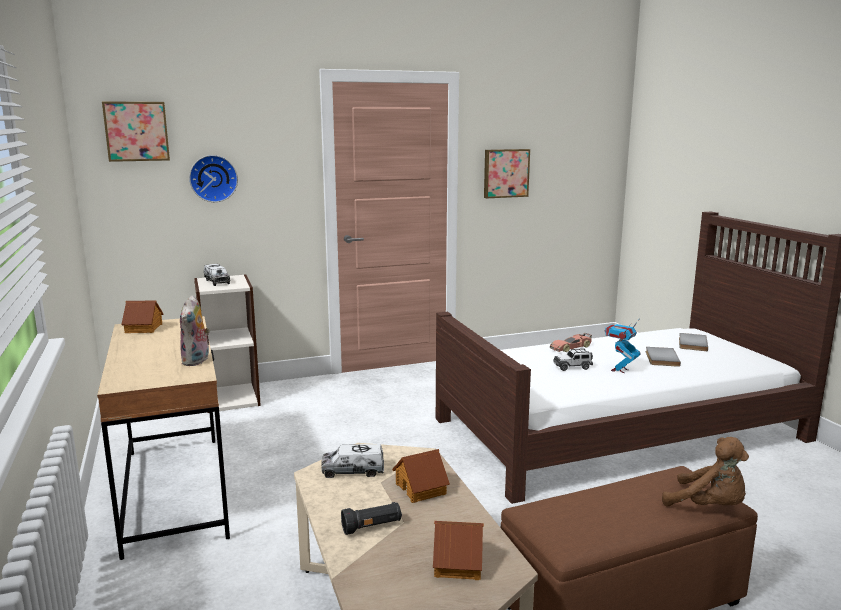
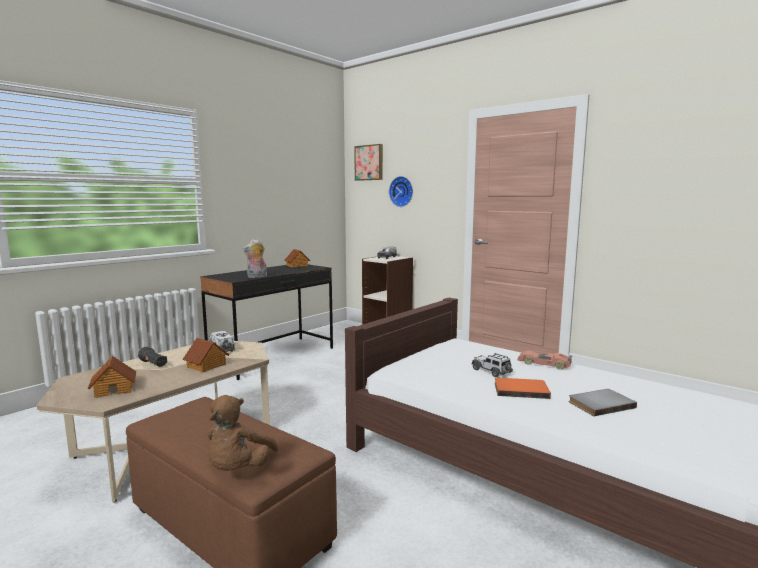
camera: 60 degrees right, 5 degrees down
beige desk [97,316,230,560] -> black desk [200,265,333,380]
picture [484,149,530,198] -> none
toy robot [605,318,640,373] -> orange book [495,378,551,399]
grey book [679,333,708,351] -> none

